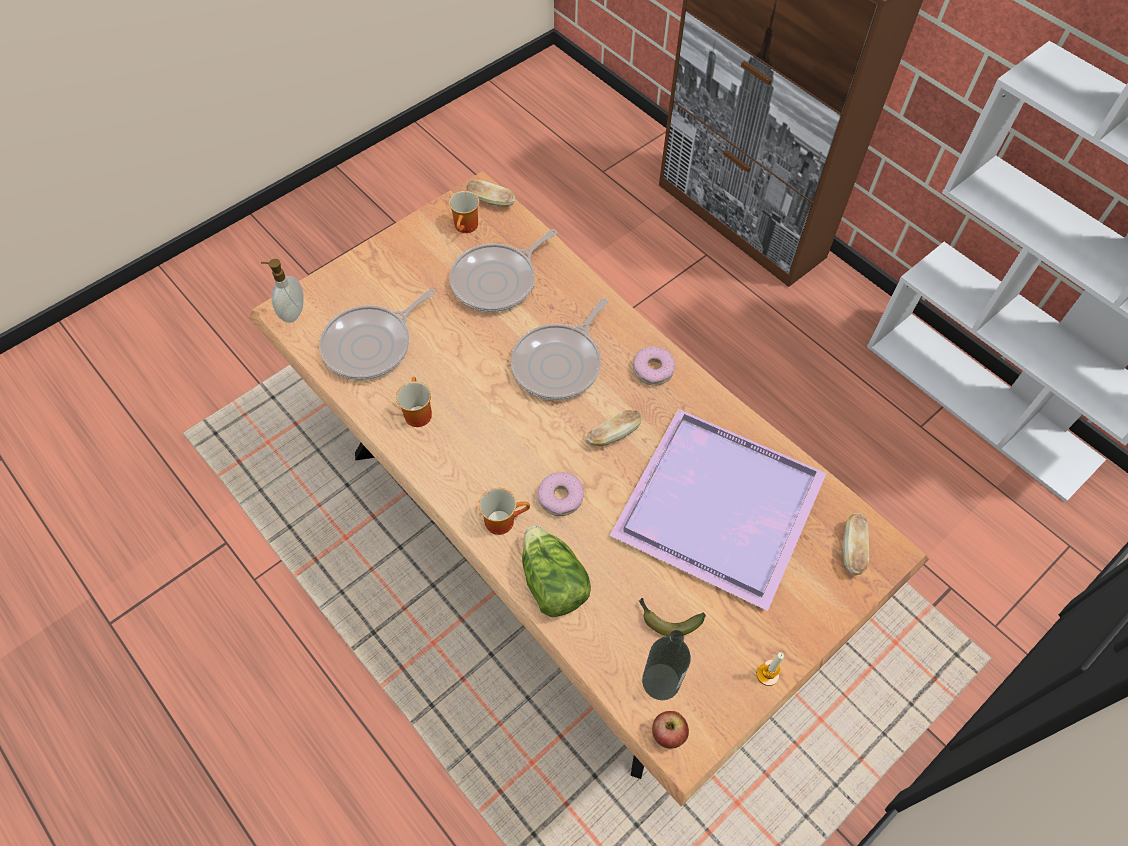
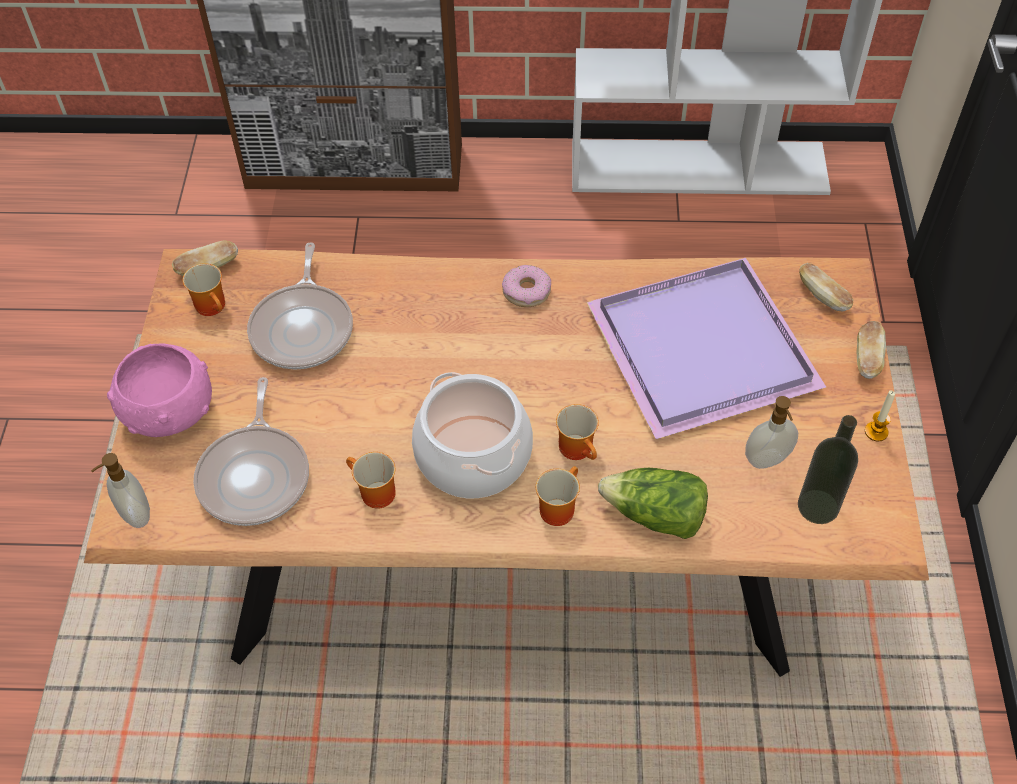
camera: 45 degrees left, 5 degrees down
frying pan [511,298,608,400] -> none
donut [538,472,584,516] -> mug [556,404,599,460]
bread [587,410,642,446] -> bread moved to [856,321,886,379]
banana [639,598,706,636] -> soap dispenser [745,396,798,469]
apple [652,711,689,749] -> none
none -> pink bowl [107,343,212,437]
none -> cooking pot [412,372,533,498]

